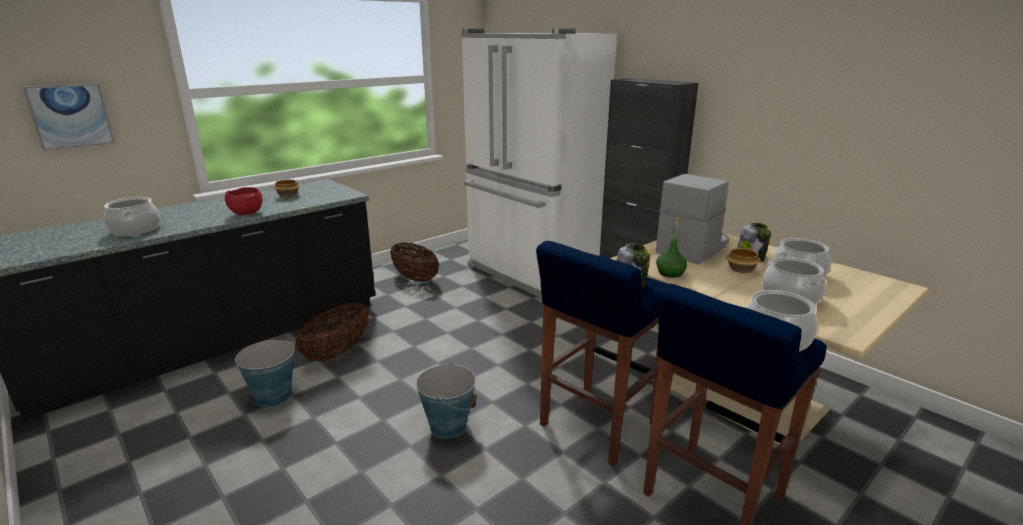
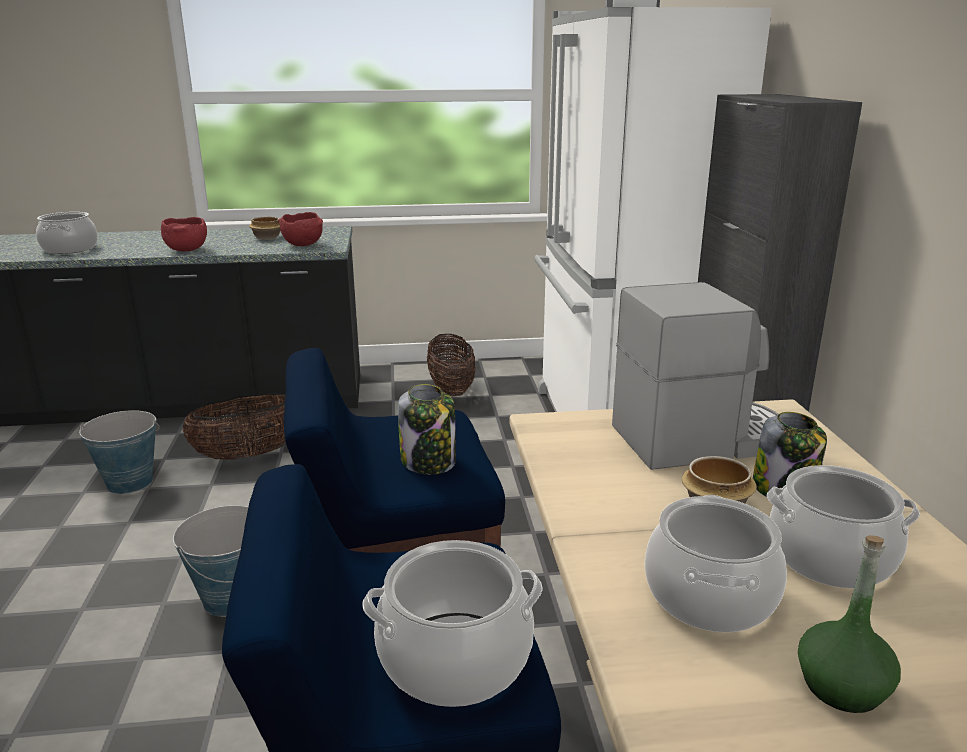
camera: 35 degrees right, 0 degrees up
picture [23,83,115,151] -> none
green bottle [656,218,688,278] -> green bottle moved to [798,535,901,713]
none -> red bowl [278,212,323,246]

